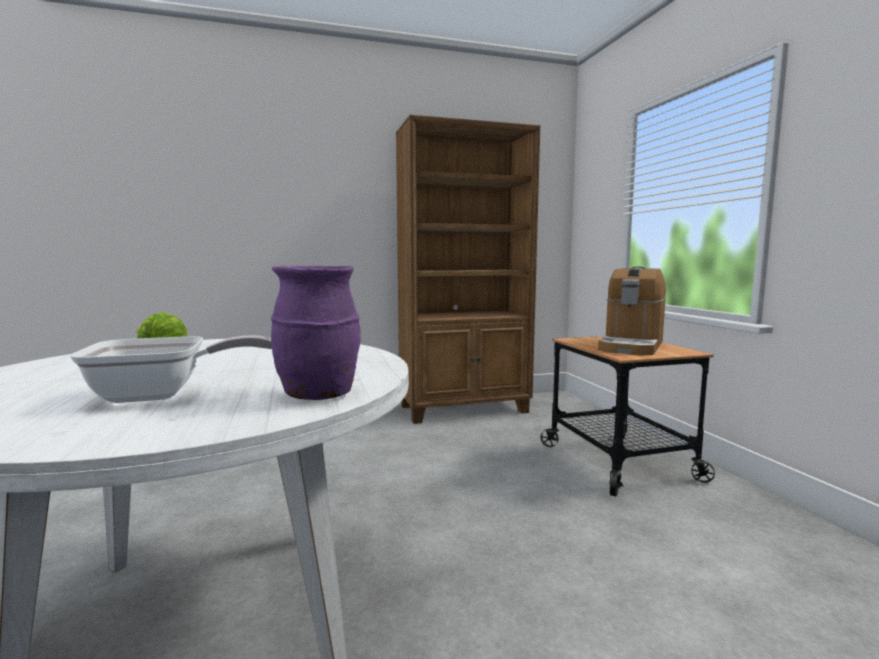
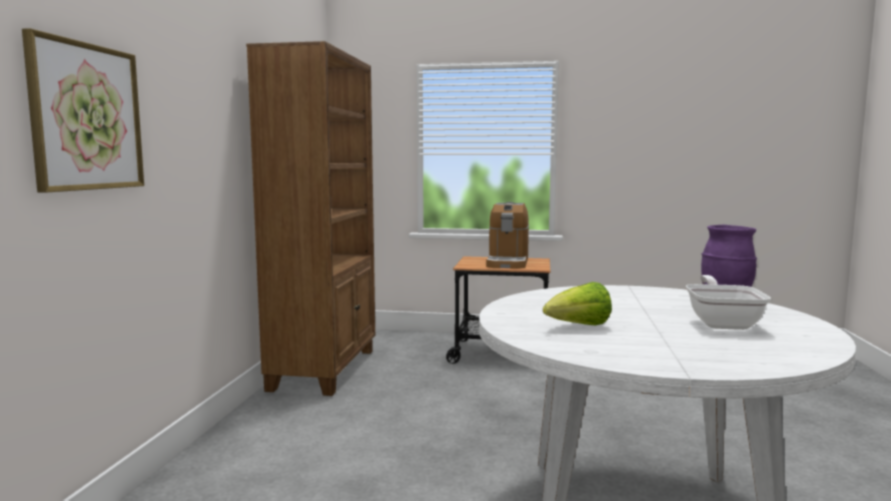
camera: 65 degrees left, 0 degrees up
coffee machine [598,266,666,355] -> coffee machine turned 45 degrees clockwise [486,202,529,269]
none -> picture [22,28,144,193]

